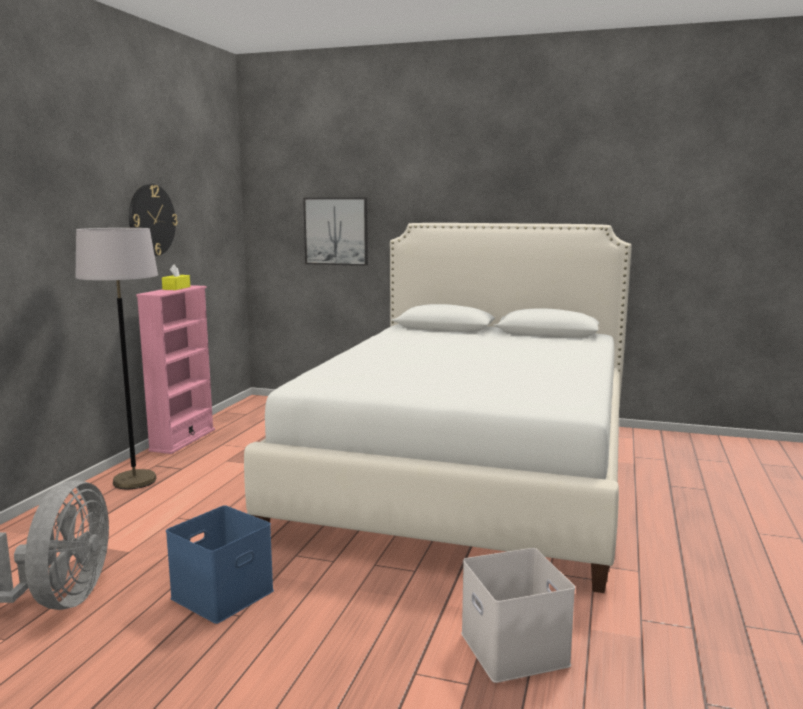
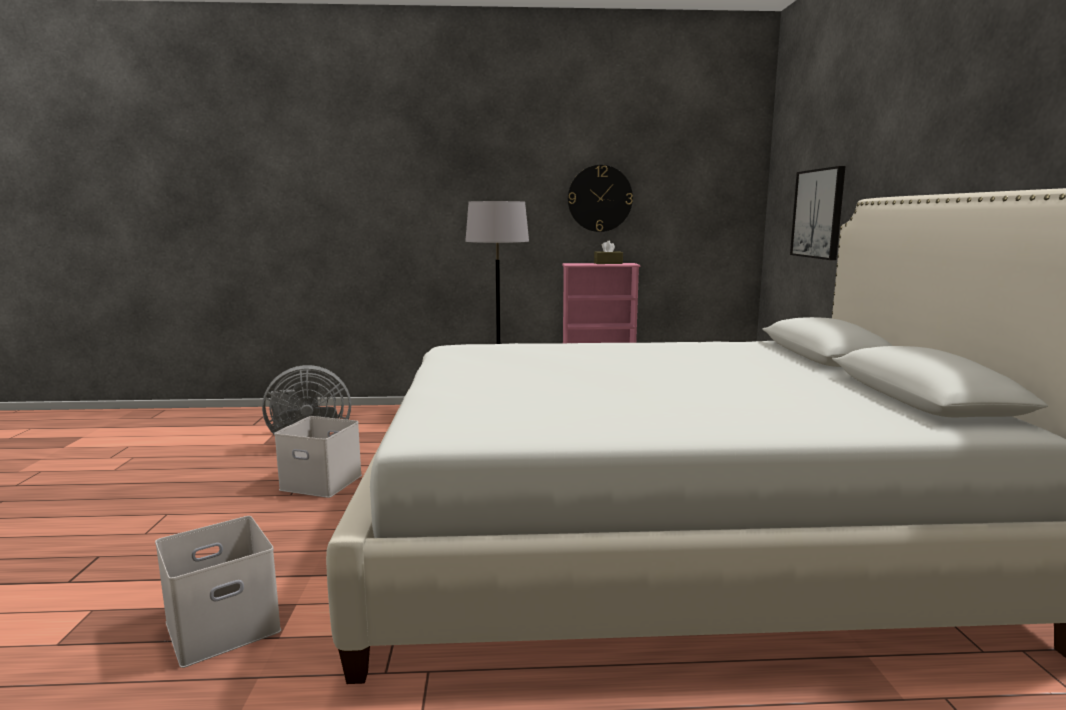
camera: 70 degrees right, 0 degrees up
yellow tissue box [162,265,190,290] -> brown tissue box [594,241,623,264]
blue storage box [166,505,274,624] -> white storage box [274,416,362,498]

